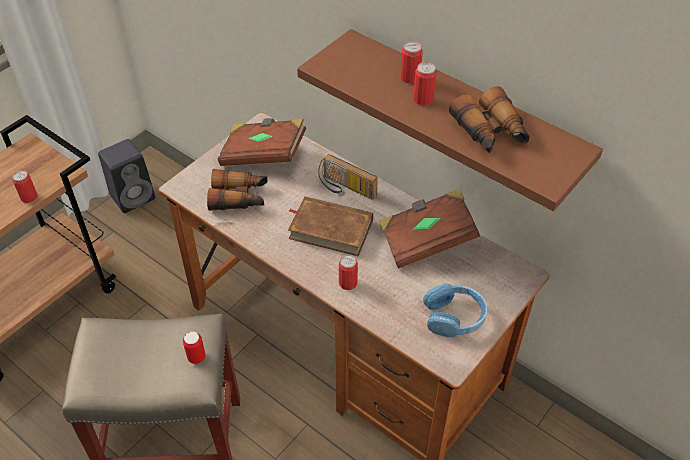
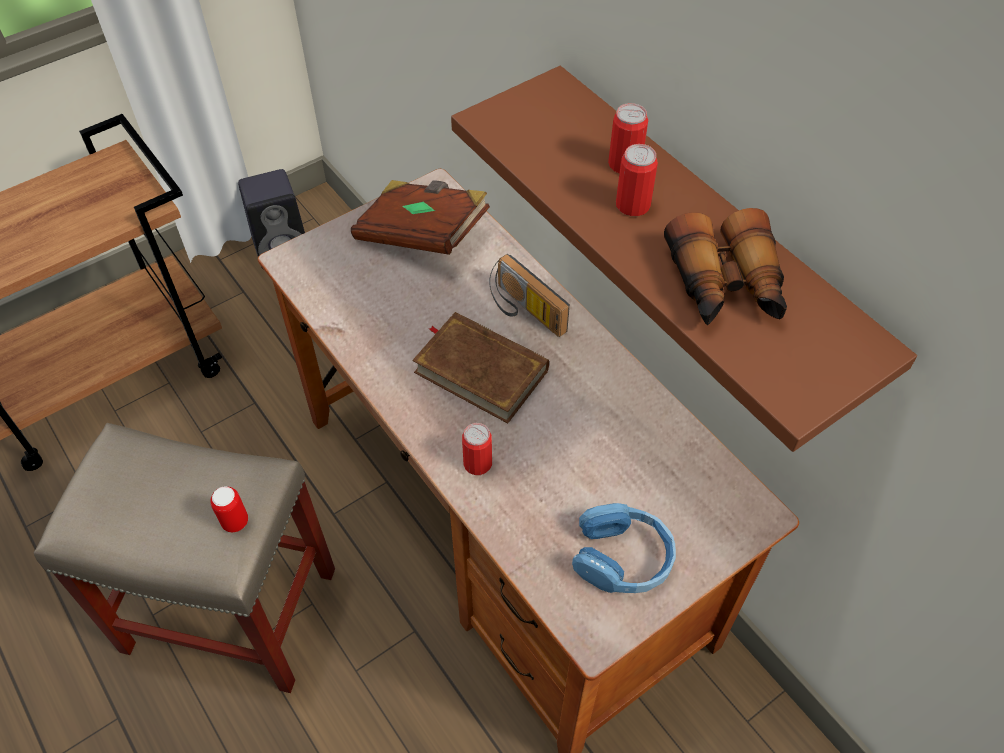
camera: 15 degrees right, 5 degrees up
can [12,170,38,203] -> none
binoculars [207,169,268,211] -> none
brown book [379,189,480,269] -> none

